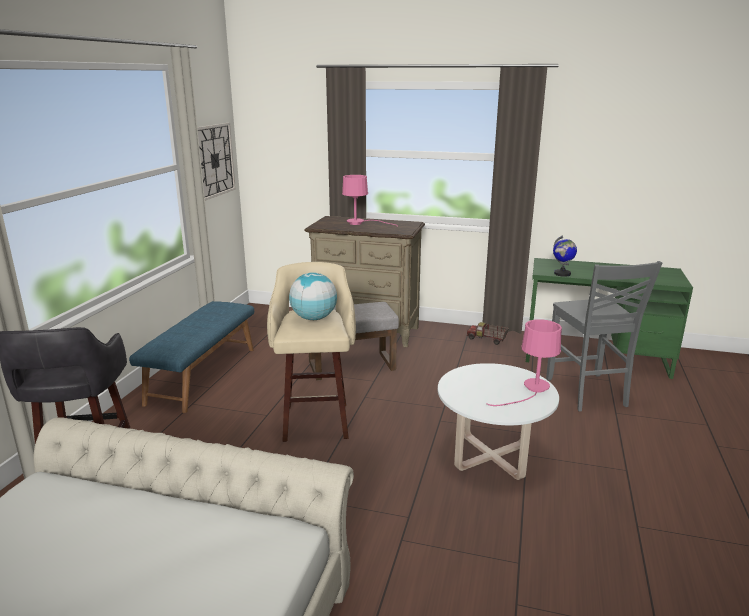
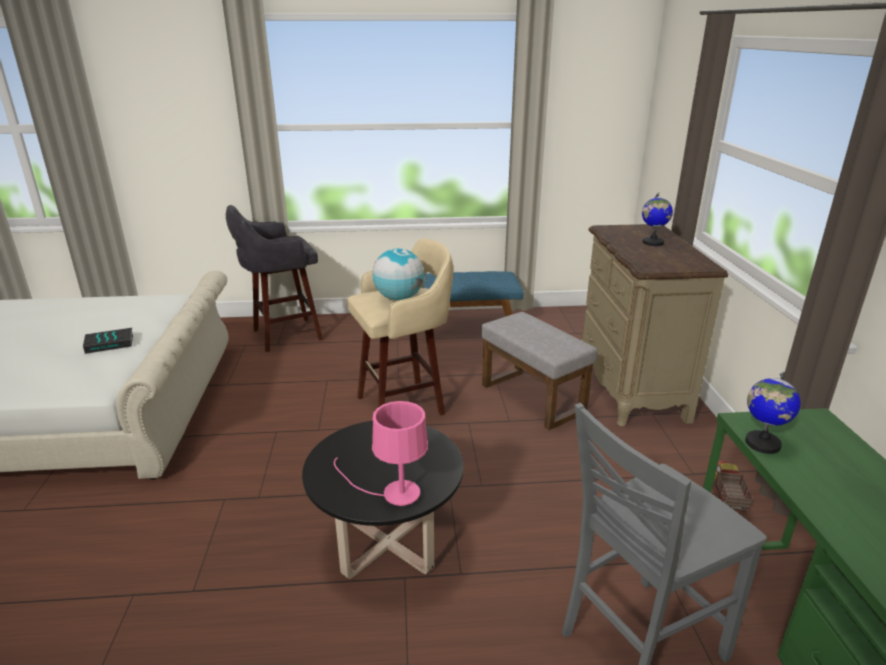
camera: 70 degrees right, 5 degrees up
wall clock [197,123,236,201] -> none
pink table lamp [342,175,398,227] -> globe [642,193,673,246]
white coffee table [438,363,559,480] -> black coffee table [302,421,464,579]
none -> book [83,328,133,354]

